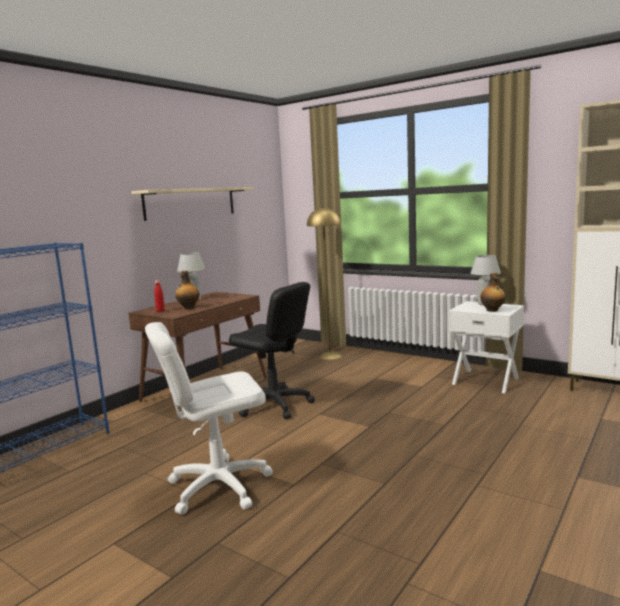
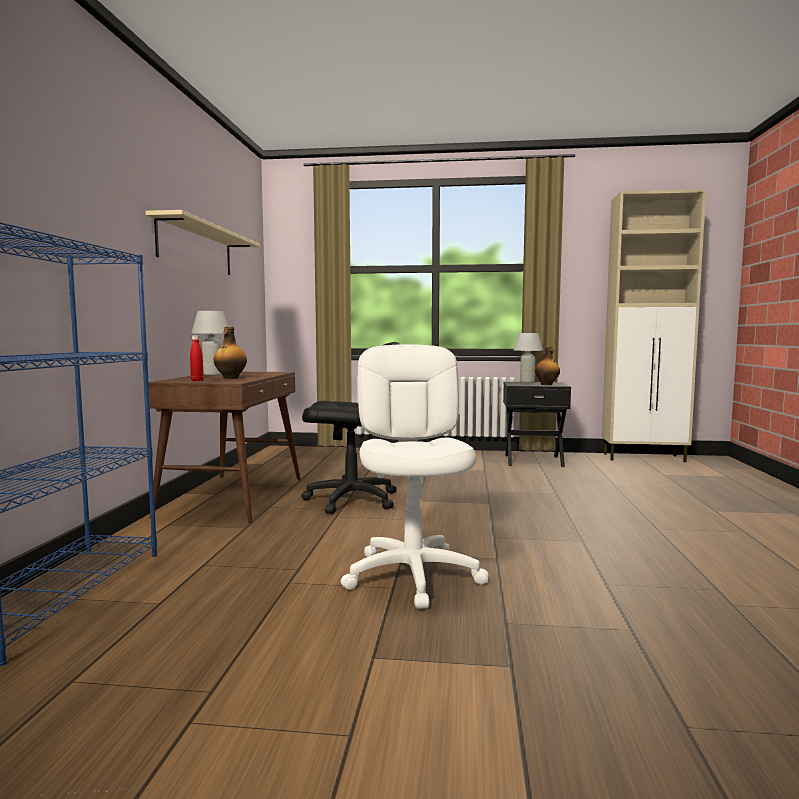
camera: 30 degrees left, 5 degrees down
white office chair [145,322,273,515] -> white office chair turned 135 degrees clockwise [341,344,489,609]
yellow floor lamp [307,206,342,360] -> none
white nightstand [449,301,524,393] -> black nightstand [503,382,571,467]

